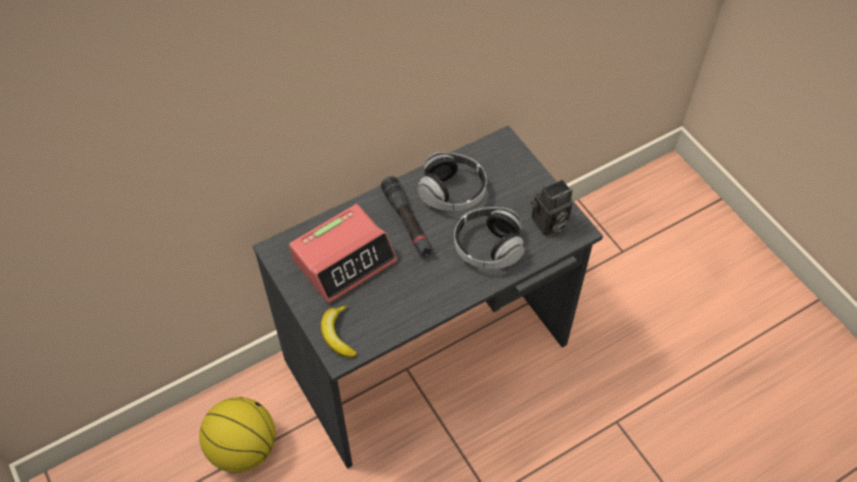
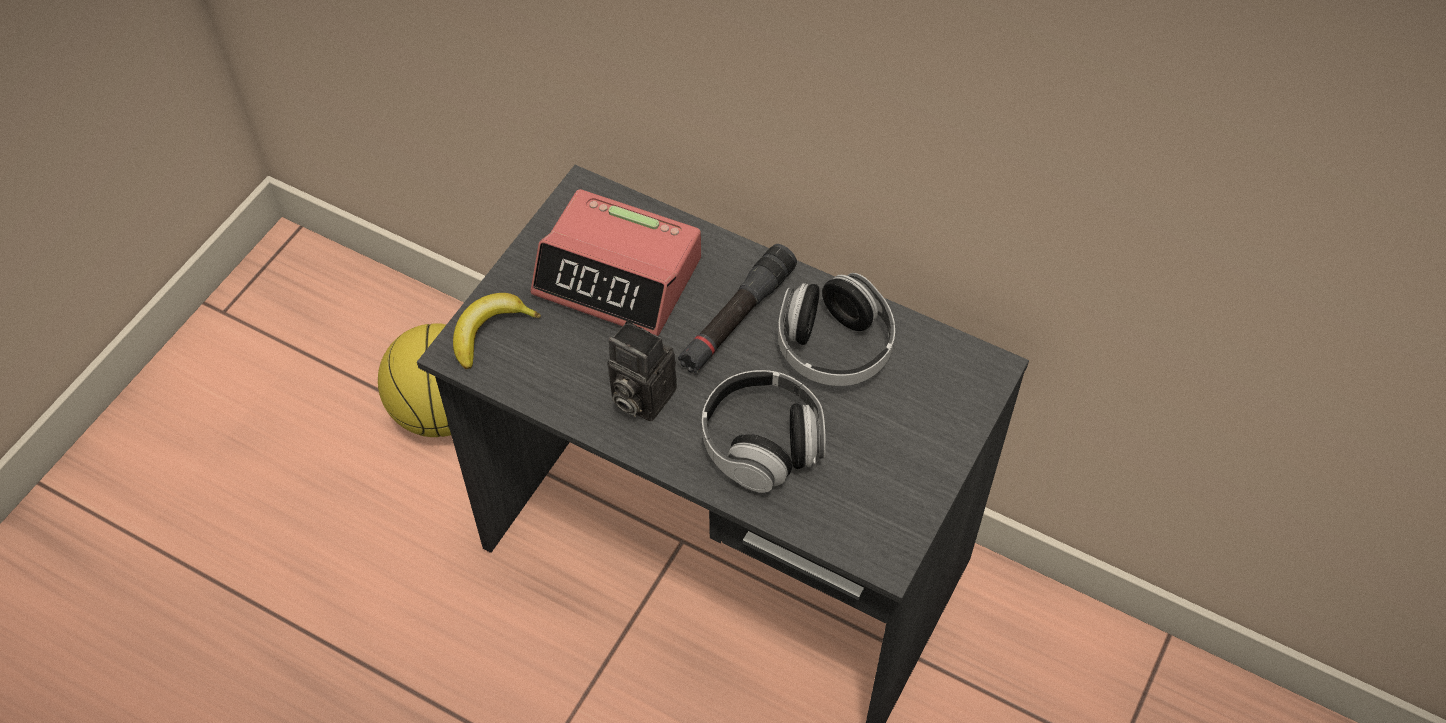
camera: 60 degrees right, 0 degrees up
camera [531,180,573,236] -> camera moved to [608,321,677,422]

